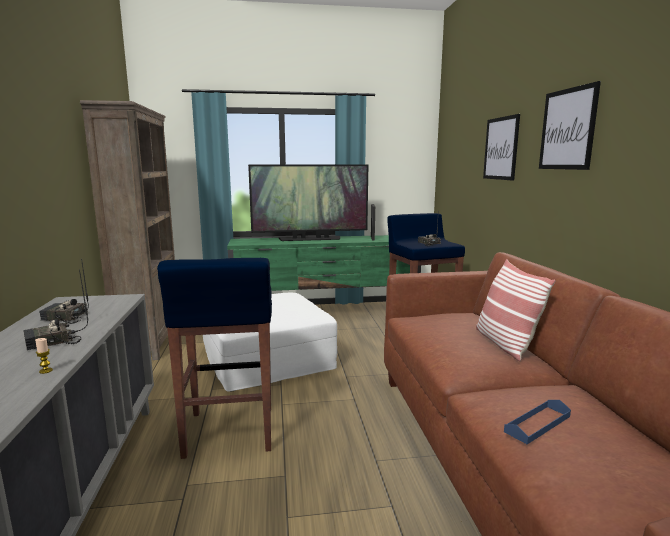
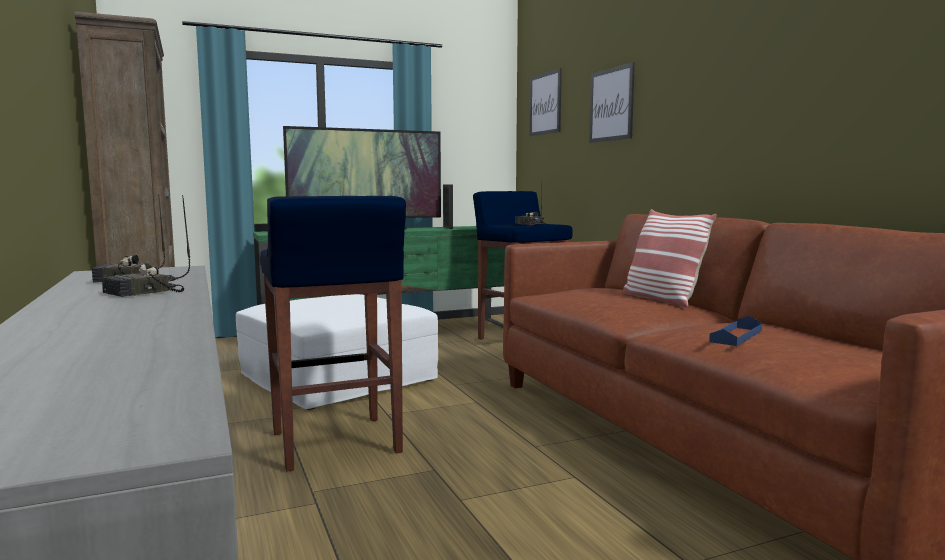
camera: 15 degrees left, 5 degrees down
candle [35,338,53,374] -> none
picture [539,81,601,170] -> picture moved to [530,68,562,136]

